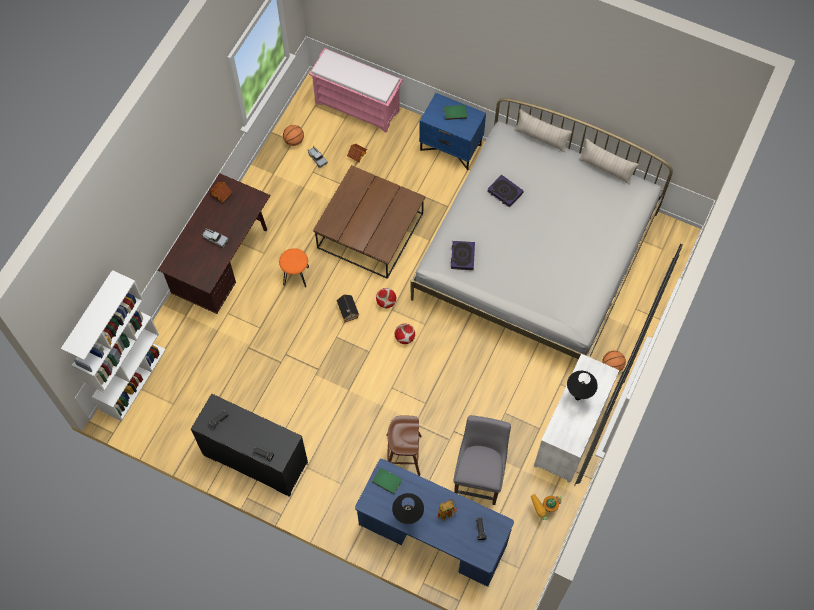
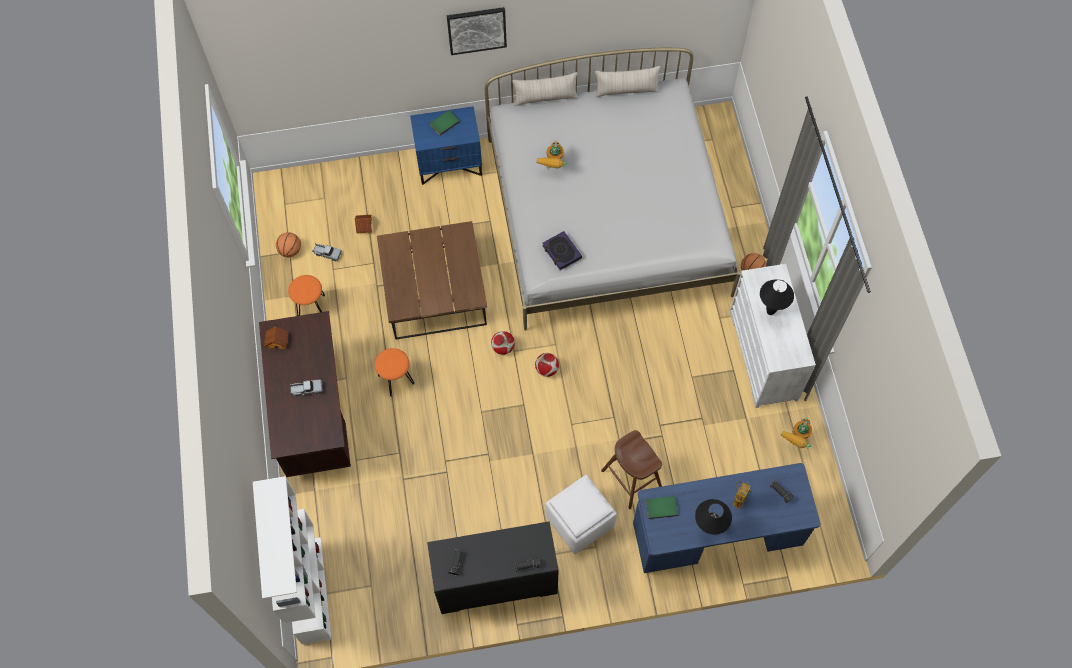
camera: 35 degrees left, 0 degrees up
pink bench [309,48,403,133] -> none
toy house [336,294,359,322] -> none
grey chair [454,415,511,505] -> none
book [488,175,524,208] -> toy robot [537,141,567,169]
none -> orange stool [288,275,325,316]
none -> picture [447,7,507,55]
none -> white ottoman [545,475,617,554]

